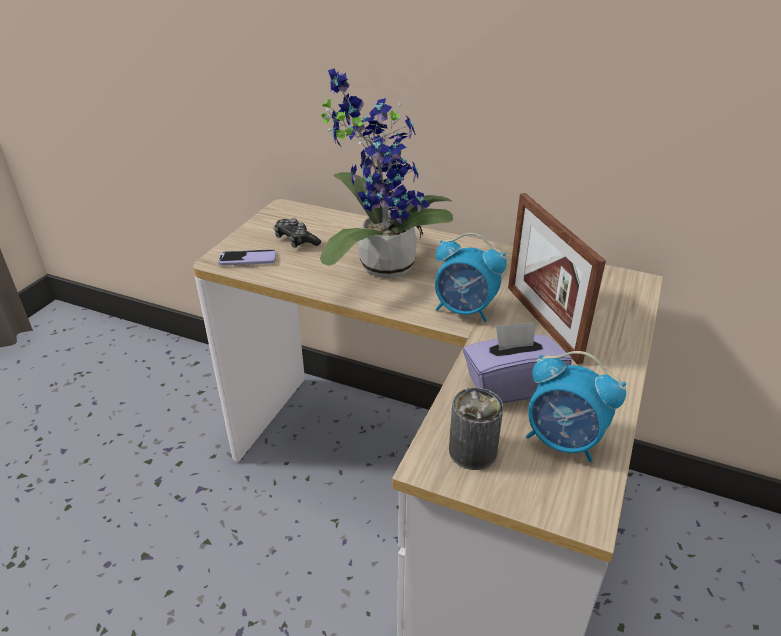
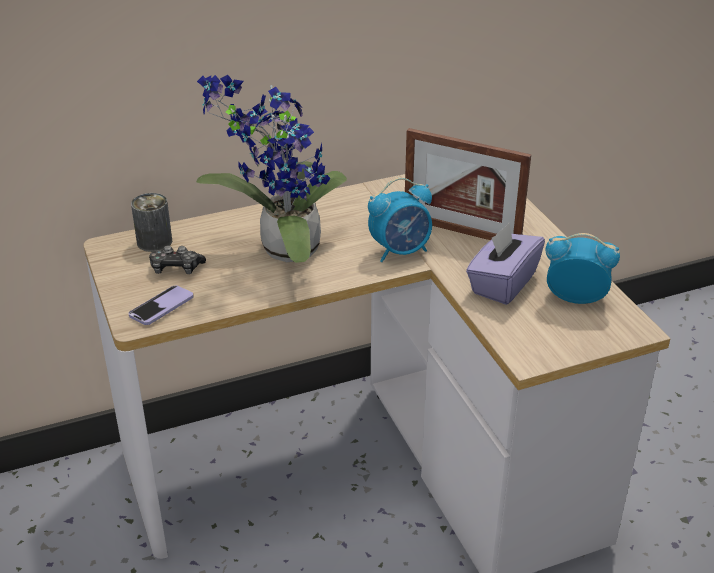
camera: 45 degrees left, 0 degrees up
can [449,388,503,470] -> can moved to [131,193,172,252]
alarm clock [526,351,626,462] -> alarm clock turned 150 degrees counterclockwise [545,233,620,304]

